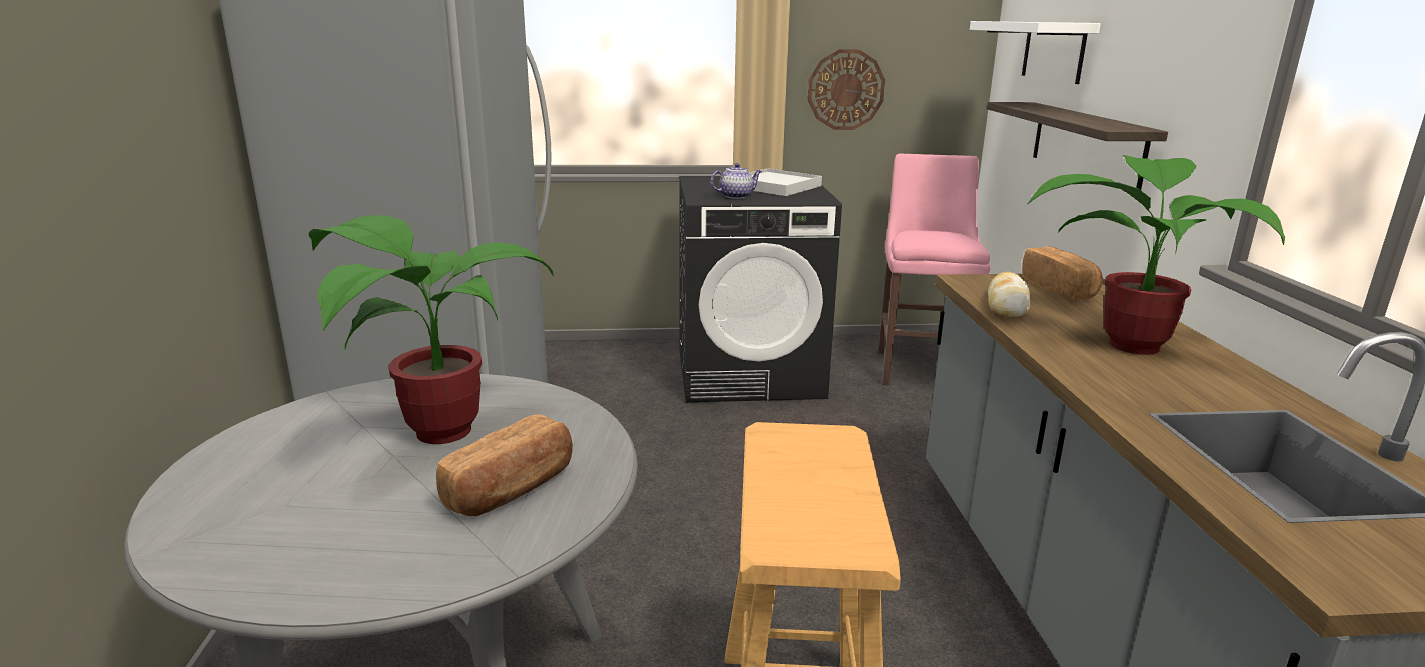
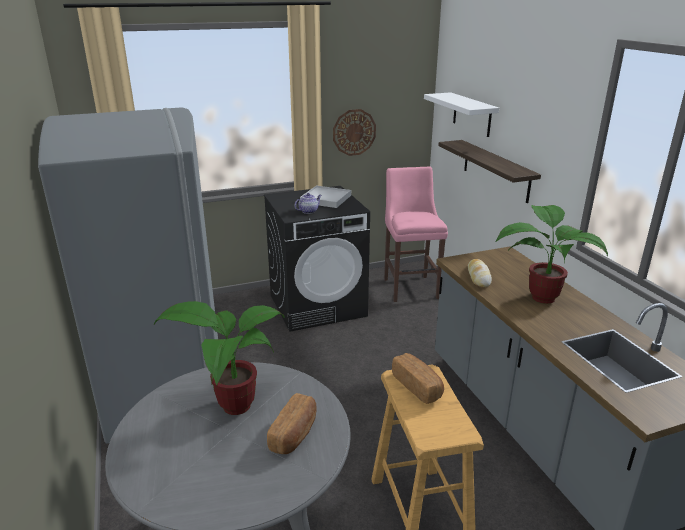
camera: 15 degrees left, 5 degrees up
bread [1022,246,1103,300] -> bread moved to [392,353,444,404]

